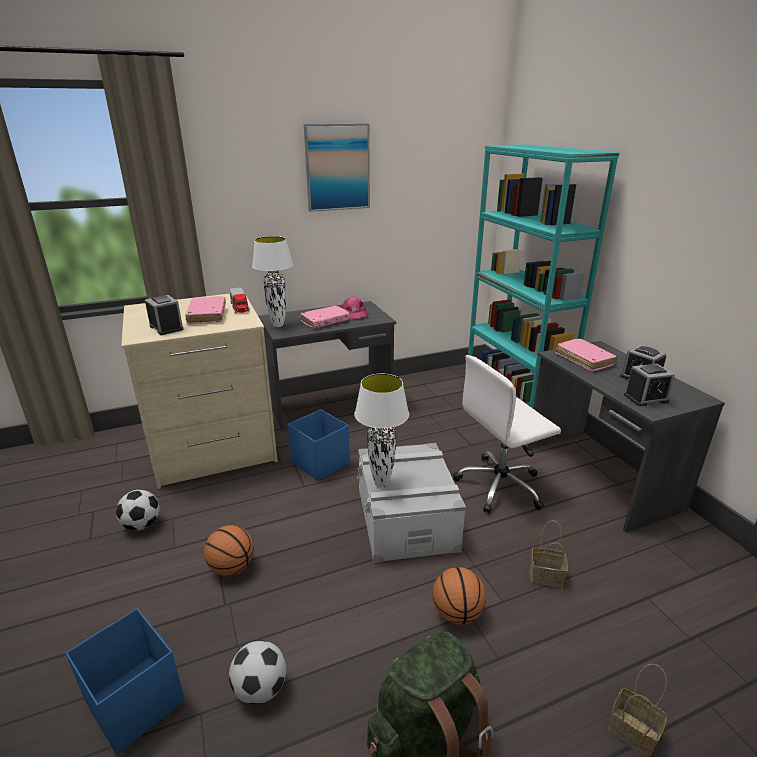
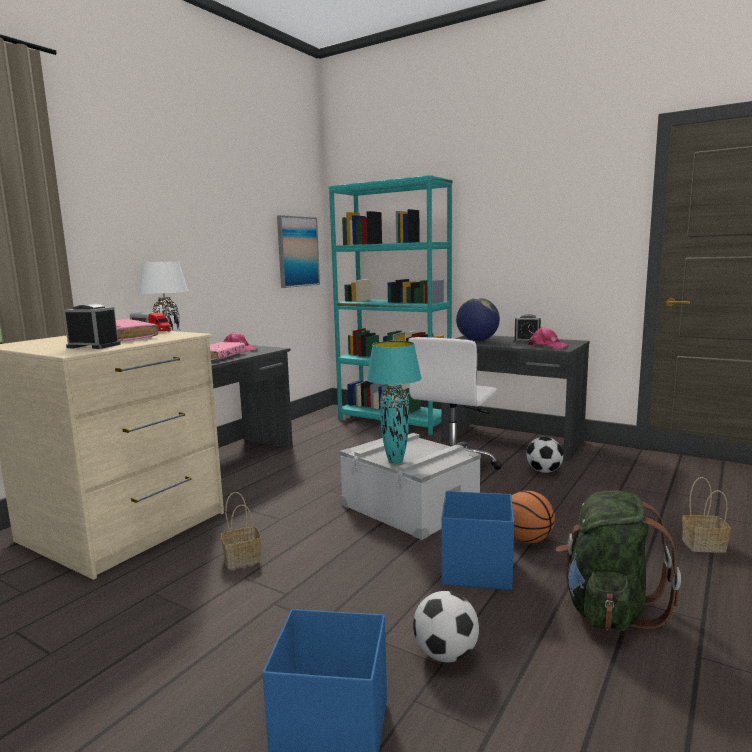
camera: 35 degrees left, 15 degrees down
football [116,490,160,530] -> football moved to [526,437,563,473]
basketball [204,525,254,576] -> none
blue storage box [288,409,350,481] -> blue storage box moved to [441,491,514,590]
picture [304,124,370,212] -> picture moved to [277,215,320,288]
white table lamp [354,374,409,487] -> turquoise table lamp [366,341,422,464]
basket [530,520,568,588] -> basket moved to [221,492,261,569]
pink book [555,339,618,372] -> globe [456,298,500,341]
alarm clock [624,364,675,406] -> pink cap [528,327,569,349]

